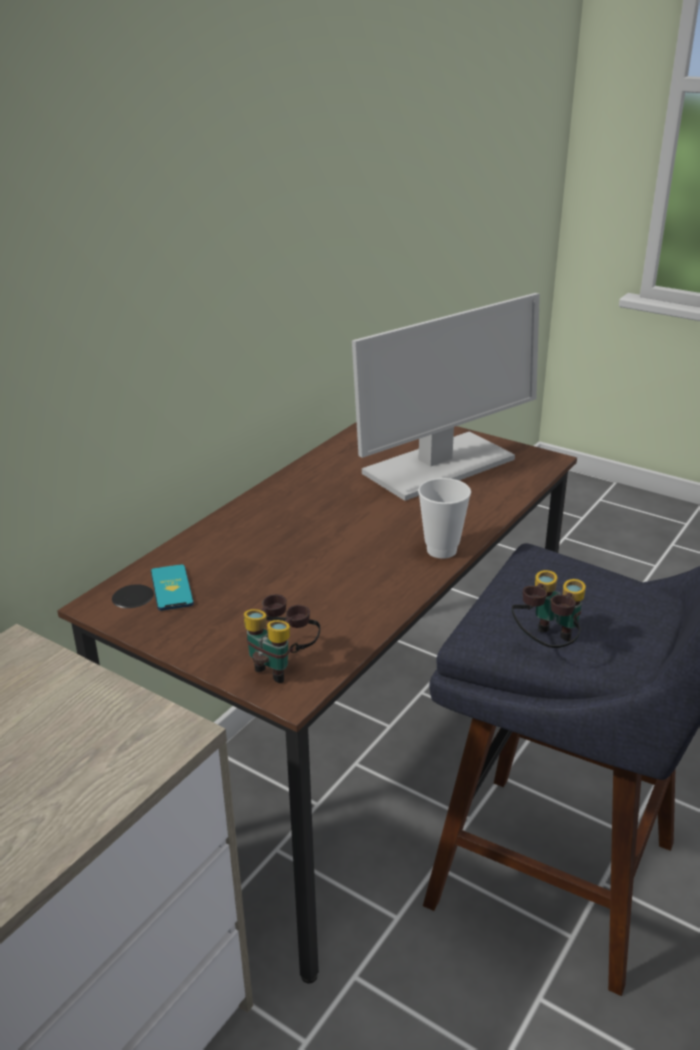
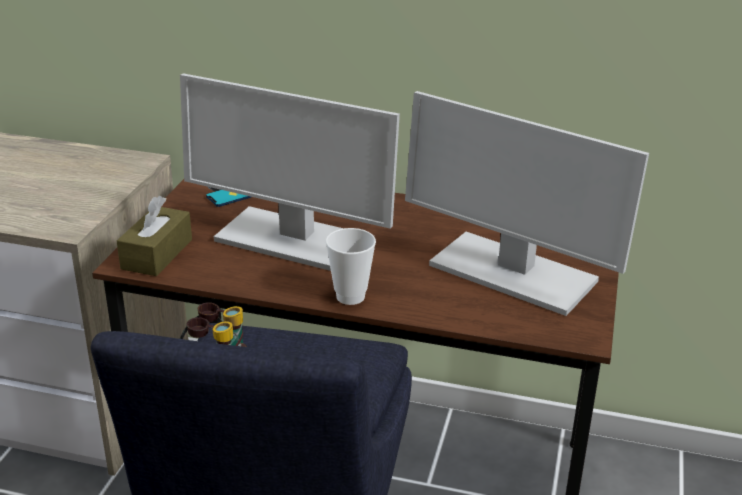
camera: 70 degrees right, 0 degrees up
binoculars [244,594,320,683] -> brown tissue box [117,196,192,276]
none -> monitor [180,73,400,271]

